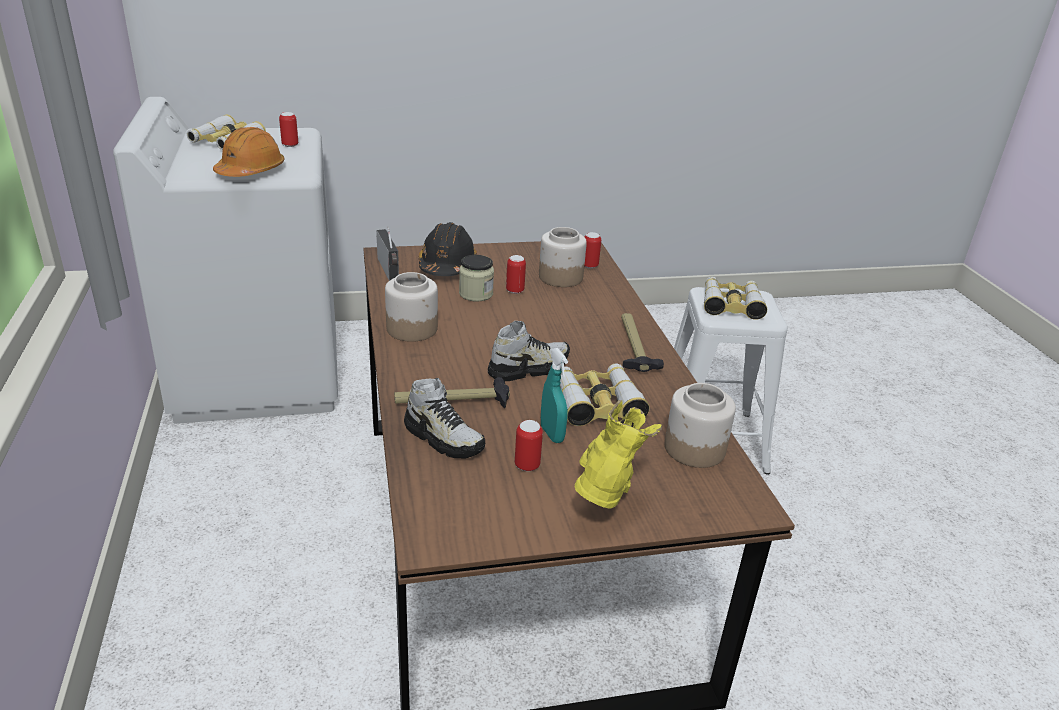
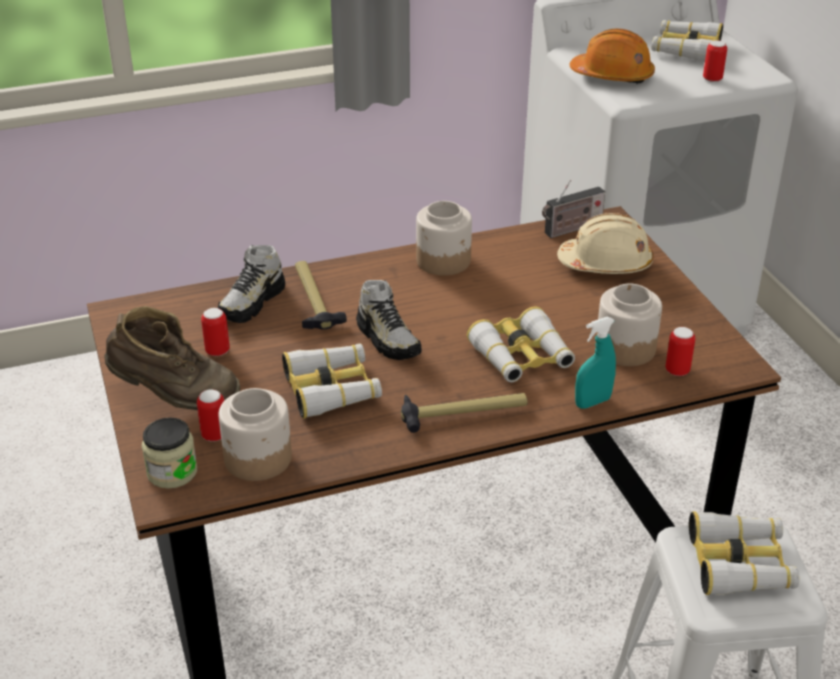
camera: 85 degrees right, 5 degrees up
black hard hat [419,222,477,276] -> beige hard hat [557,213,654,274]
jar [459,255,494,302] -> jar moved to [142,417,197,489]
can [506,255,526,294] -> can moved to [197,389,224,442]
turquoise spray bottle [541,348,568,443] -> turquoise spray bottle moved to [575,317,616,409]
yellow boot [575,400,662,509] -> brown boot [104,306,240,410]
none -> binoculars [467,306,575,382]

